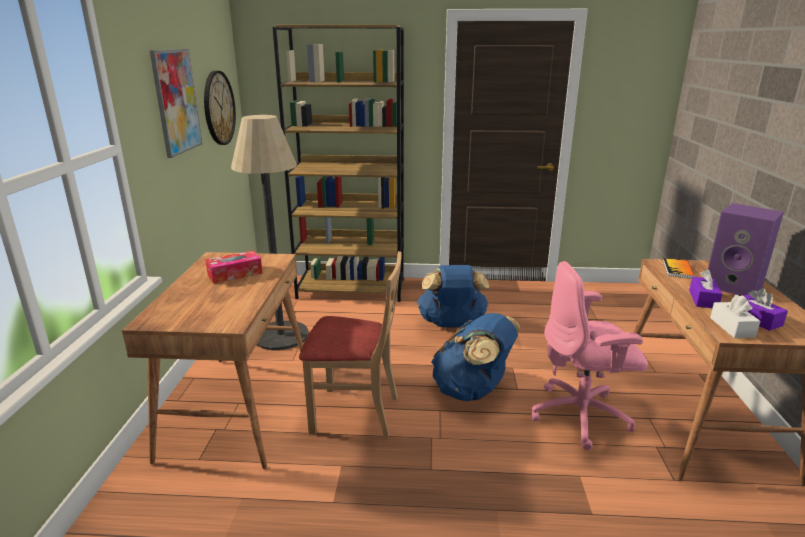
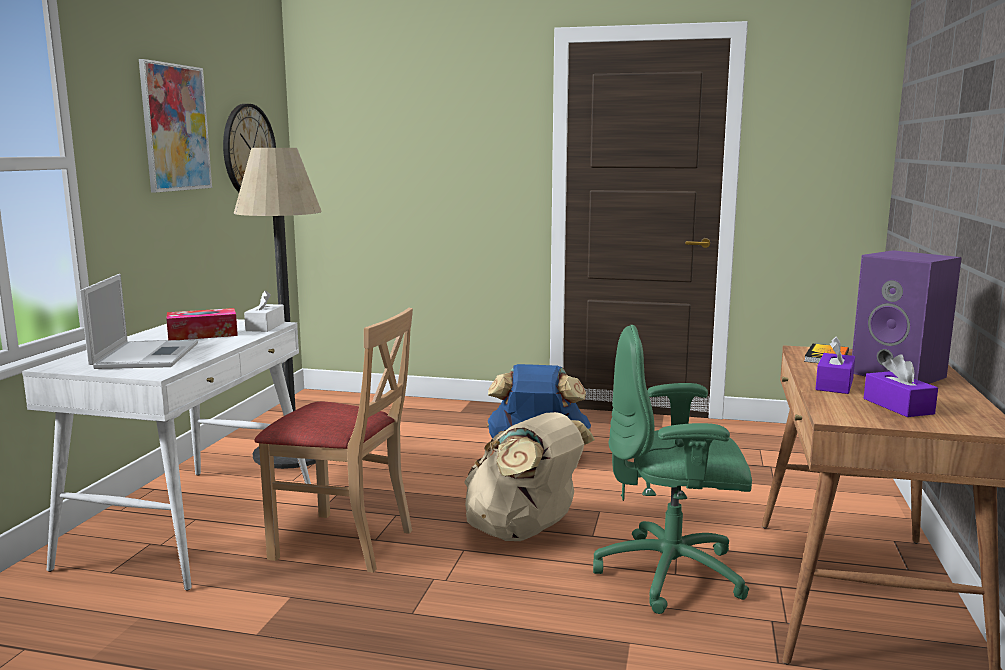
camera: 10 degrees right, 10 degrees down
brown desk [122,252,303,469] -> white desk [22,319,311,591]
brown bookcase [272,25,404,302] -> none
blue backpack [431,313,521,401] -> beige backpack [464,412,595,541]
pink office chair [531,261,648,450] -> green office chair [593,325,752,614]
white tissue box [710,295,761,338] -> white tissue box moved to [244,290,285,332]
none -> laptop [80,274,198,369]

